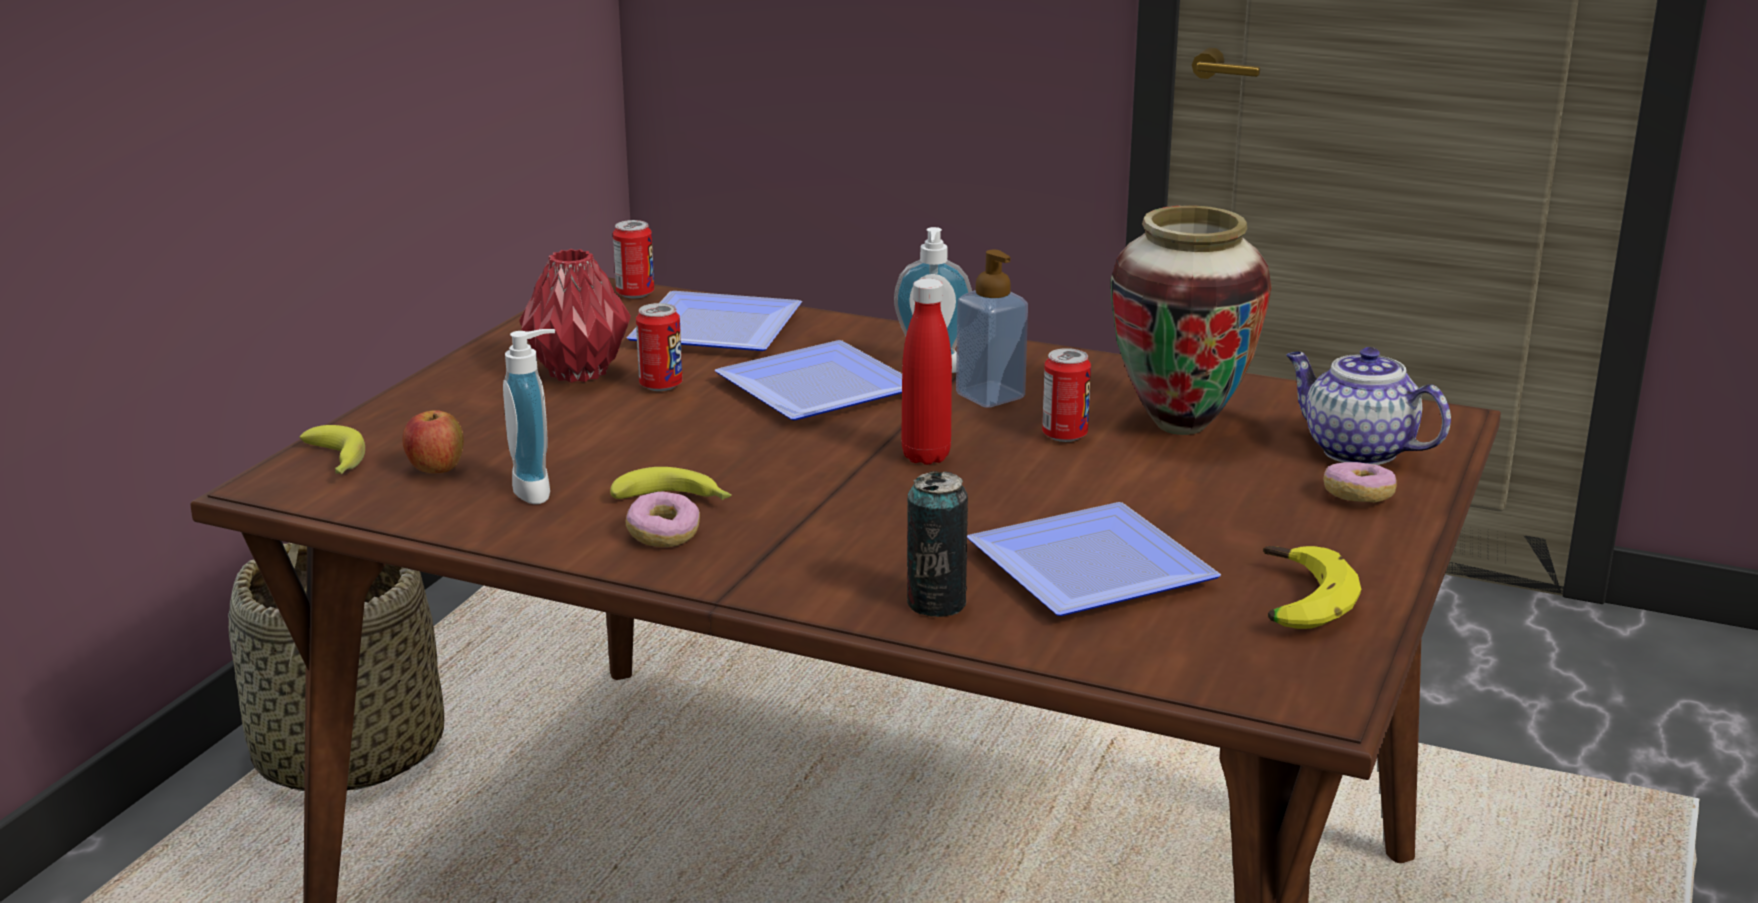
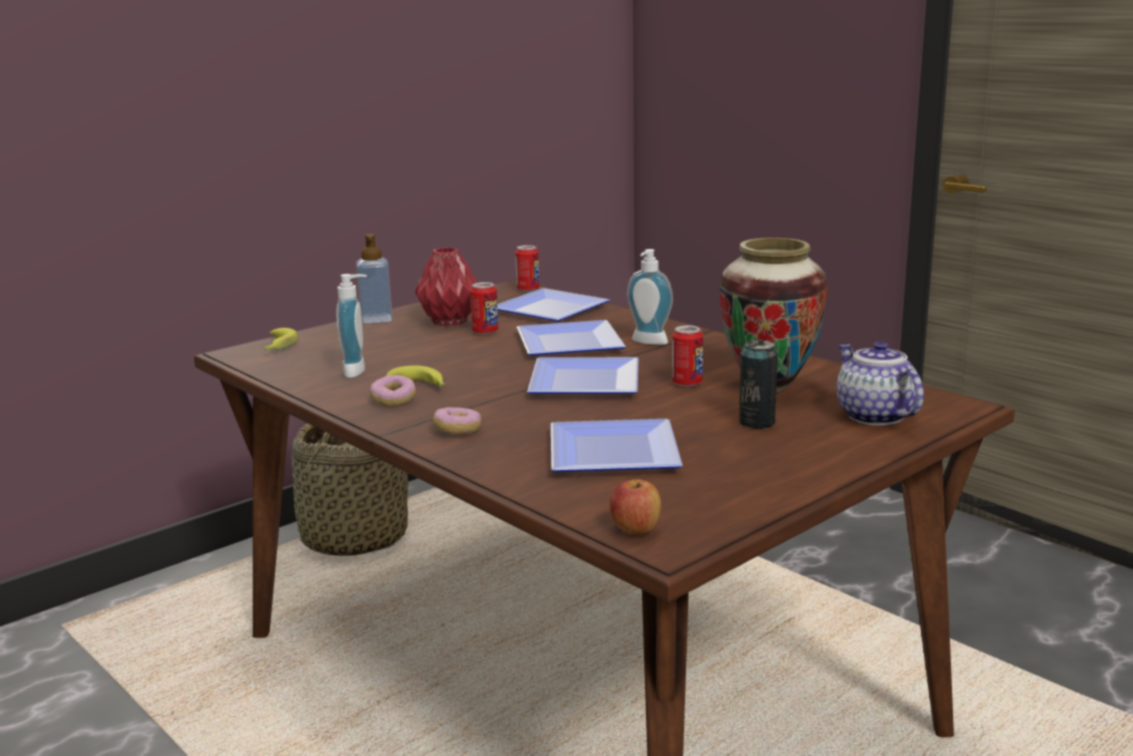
camera: 25 degrees right, 5 degrees down
apple [402,410,464,473] -> apple moved to [610,479,661,535]
red bottle [901,279,952,465] -> plate [527,357,638,394]
can [907,471,968,617] -> can moved to [739,339,778,429]
soap dispenser [956,250,1028,408] -> soap dispenser moved to [356,234,393,324]
banana [1263,546,1361,629] -> none
donut [1324,462,1397,502] -> donut moved to [433,407,481,434]

